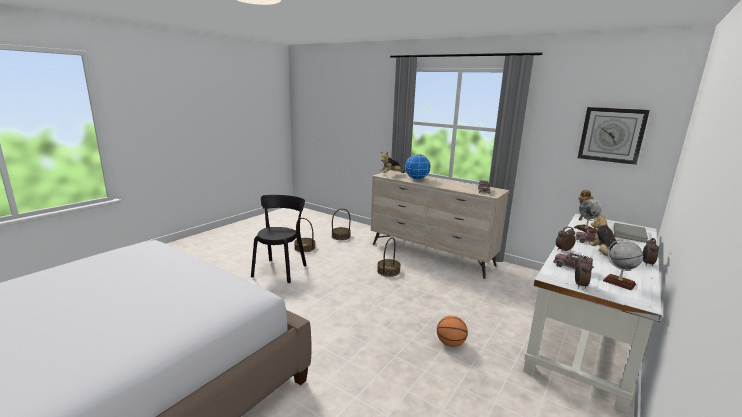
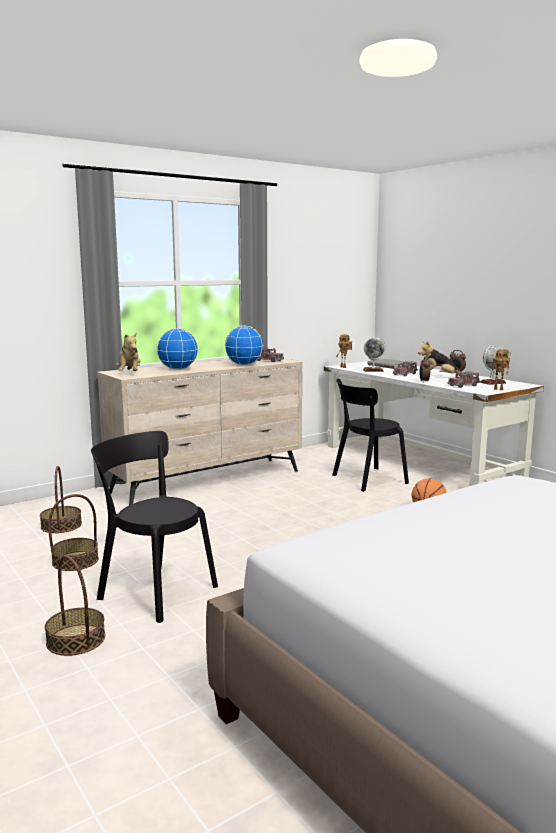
camera: 70 degrees left, 5 degrees down
basket [377,237,401,277] -> basket moved to [45,556,105,656]
alarm clock [575,256,592,289] -> toy robot [490,349,511,390]
wall clock [578,107,650,165] -> none
none -> globe [224,326,264,365]
none -> black chair [332,379,409,492]

